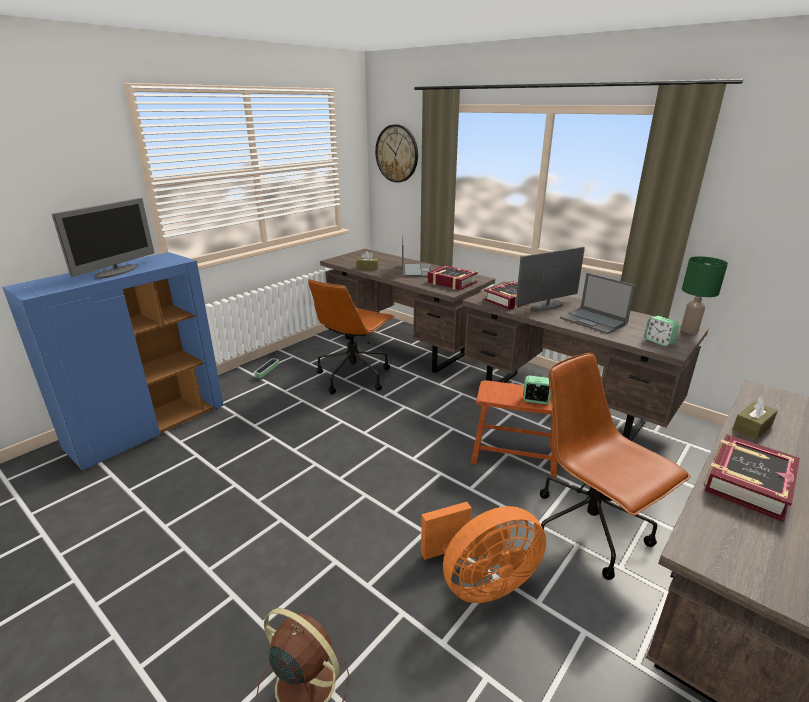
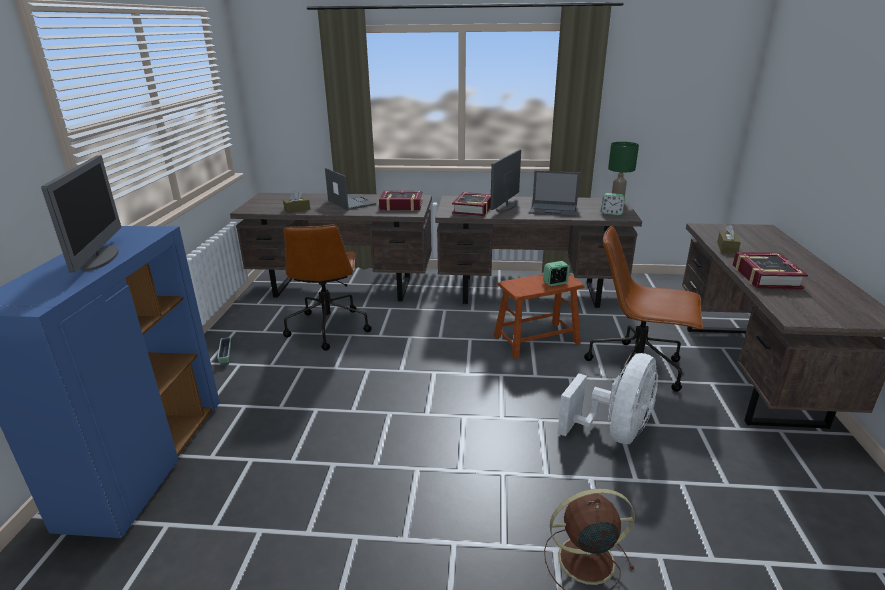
camera: 35 degrees left, 0 degrees up
wall clock [375,124,418,183] -> none
orange fan [421,502,546,603] -> white fan [558,353,658,444]

